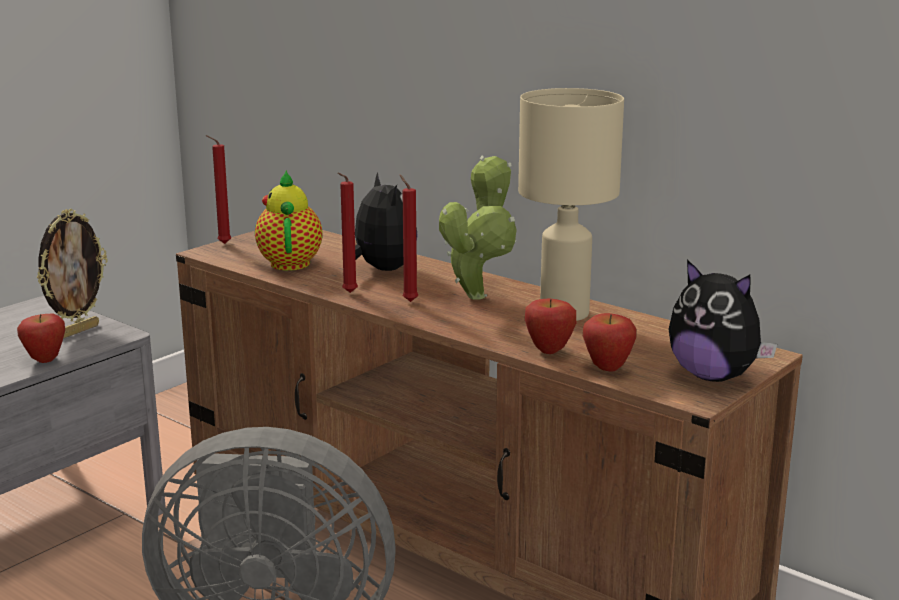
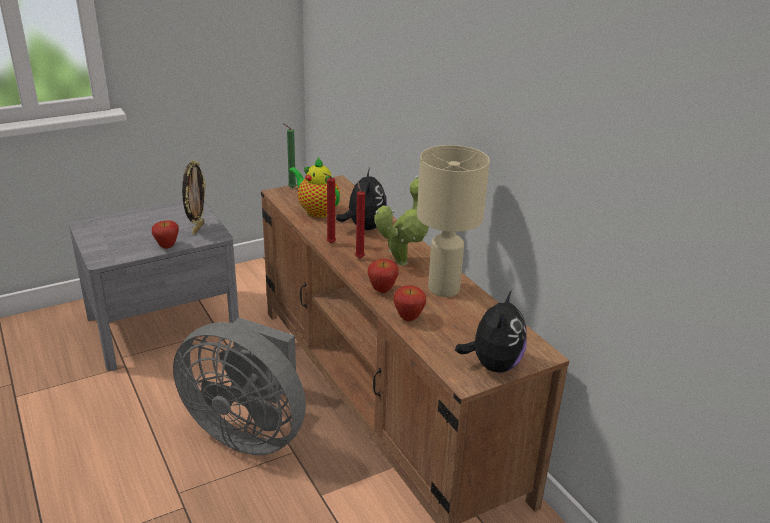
camera: 20 degrees right, 10 degrees up
picture frame [37,209,108,338] -> picture frame turned 45 degrees counterclockwise [182,160,206,235]
red candle [205,135,231,244] -> green candle [283,123,296,188]
teapot [255,170,323,271] -> teapot turned 60 degrees counterclockwise [289,158,340,218]
apple [583,313,636,372] -> apple moved to [367,259,399,293]
plush toy [669,260,777,382] -> plush toy turned 135 degrees counterclockwise [455,290,527,373]

